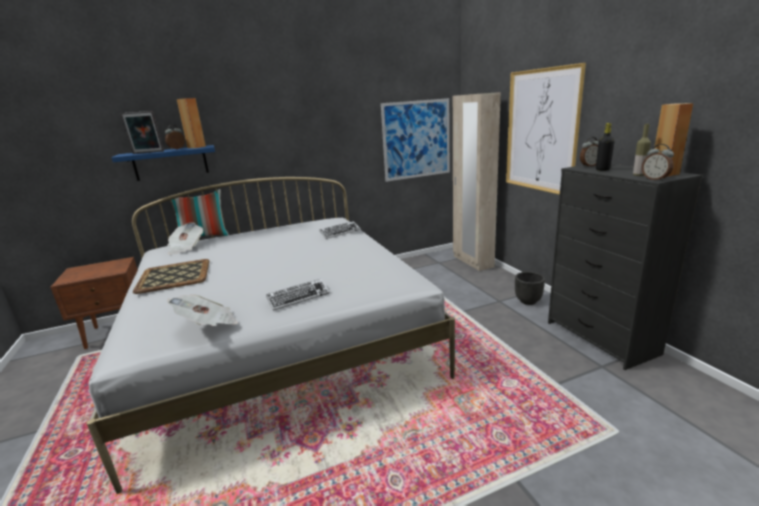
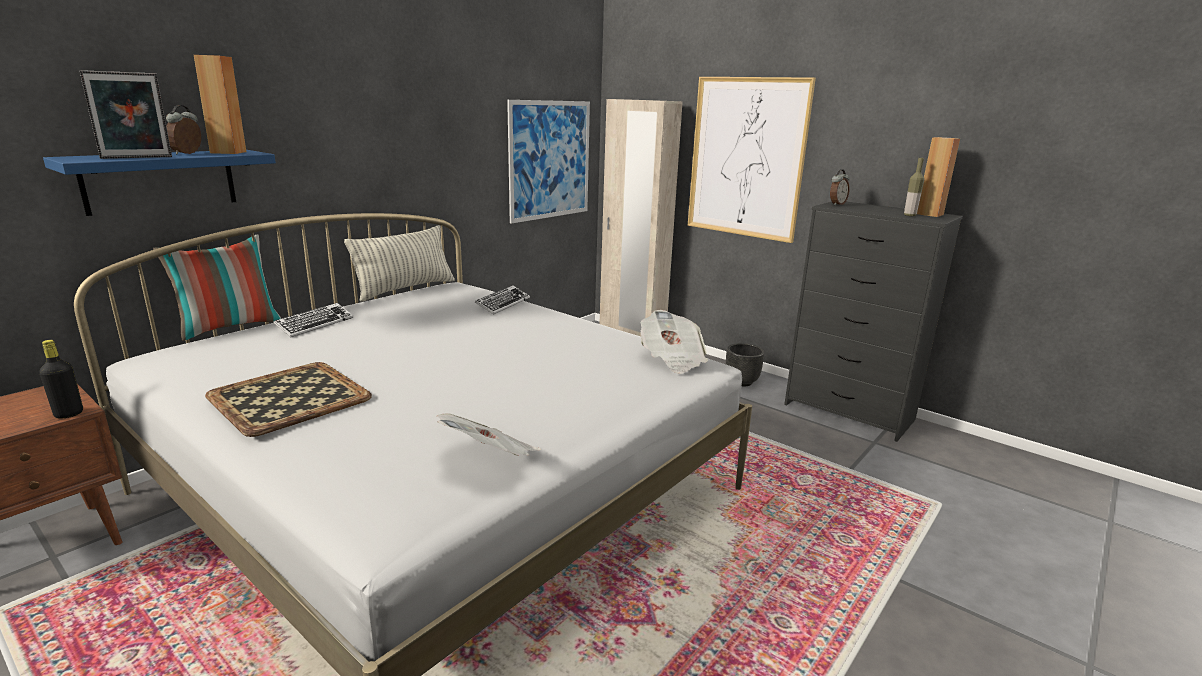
camera: 30 degrees left, 0 degrees up
newspaper [167,222,203,255] -> newspaper moved to [640,310,708,374]
keyboard [266,279,330,311] -> keyboard moved to [274,303,353,337]
black bottle [596,123,614,171] -> black bottle moved to [39,340,83,419]
alarm clock [642,144,674,181] -> none
none -> pillow [344,225,455,302]

